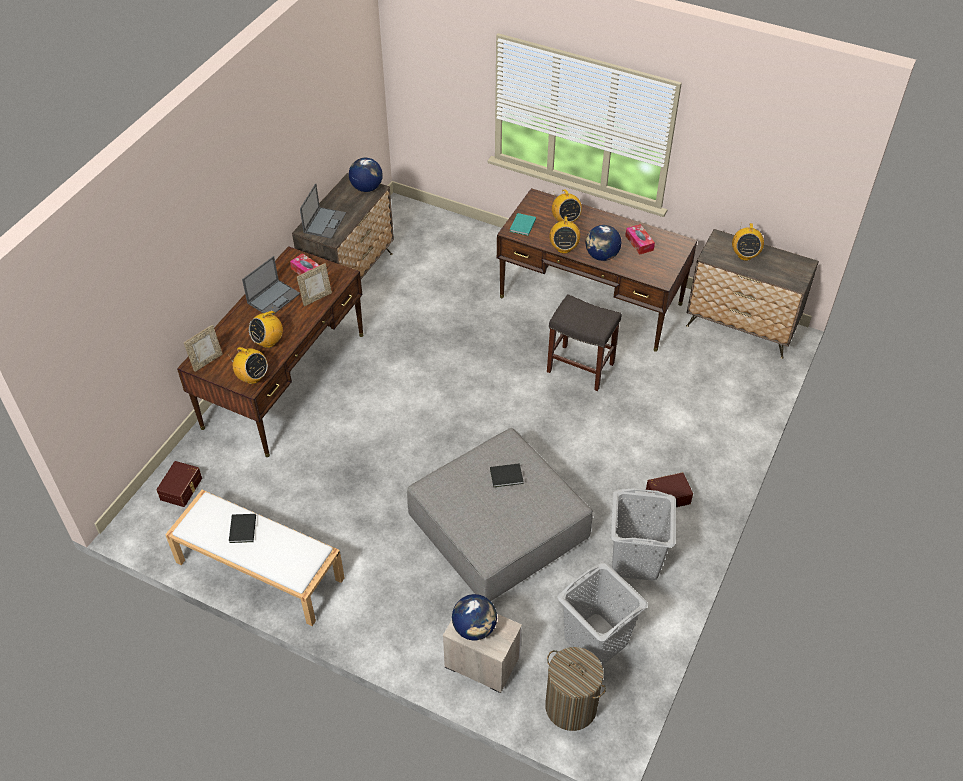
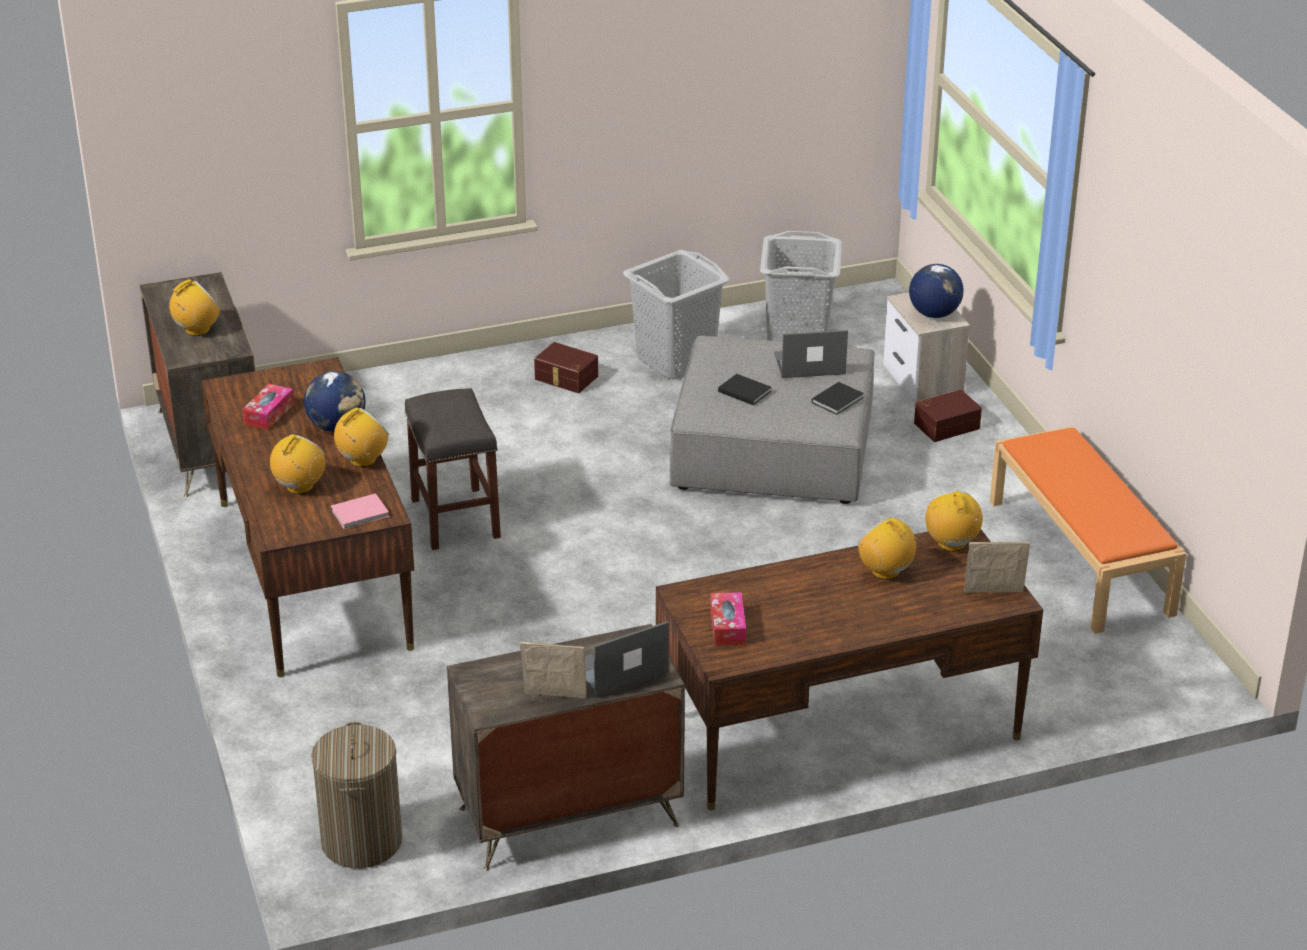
camera: 135 degrees left, 15 degrees down
brown storage box [156,461,202,507] -> brown storage box moved to [914,389,982,442]
white bench [165,490,345,626] -> orange bench [990,426,1186,634]
black book [229,514,256,543] -> black book moved to [812,382,864,415]
laptop [242,256,300,315] -> laptop moved to [774,330,848,378]
radio [249,309,283,348] -> radio turned 135 degrees counterclockwise [858,517,923,580]
picture frame [297,263,332,306] -> picture frame moved to [520,642,587,698]
globe [349,158,383,192] -> none
turquoise book [510,213,536,236] -> pink book [331,493,389,529]
laundry basket [545,647,606,731] -> laundry basket moved to [311,722,402,868]

